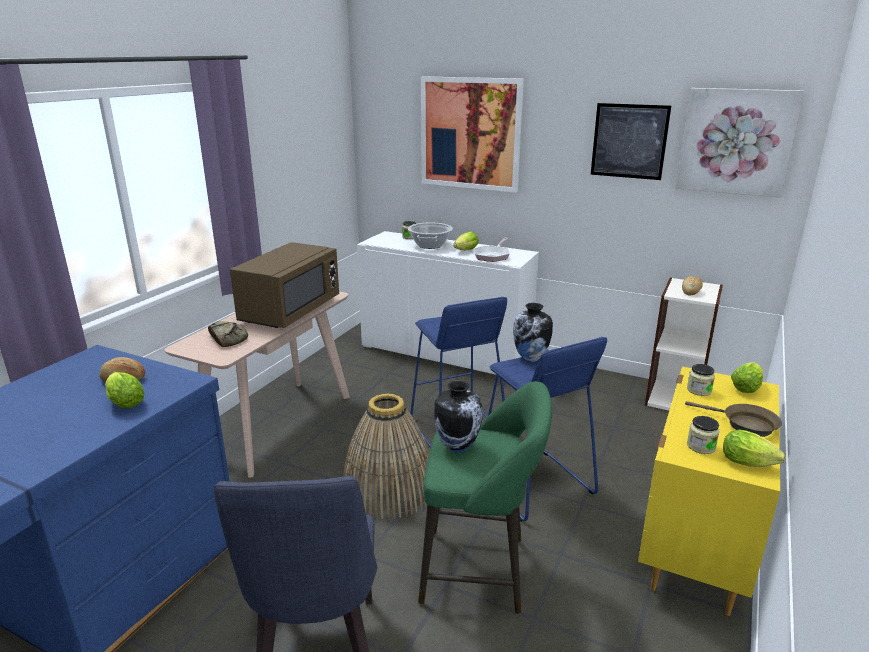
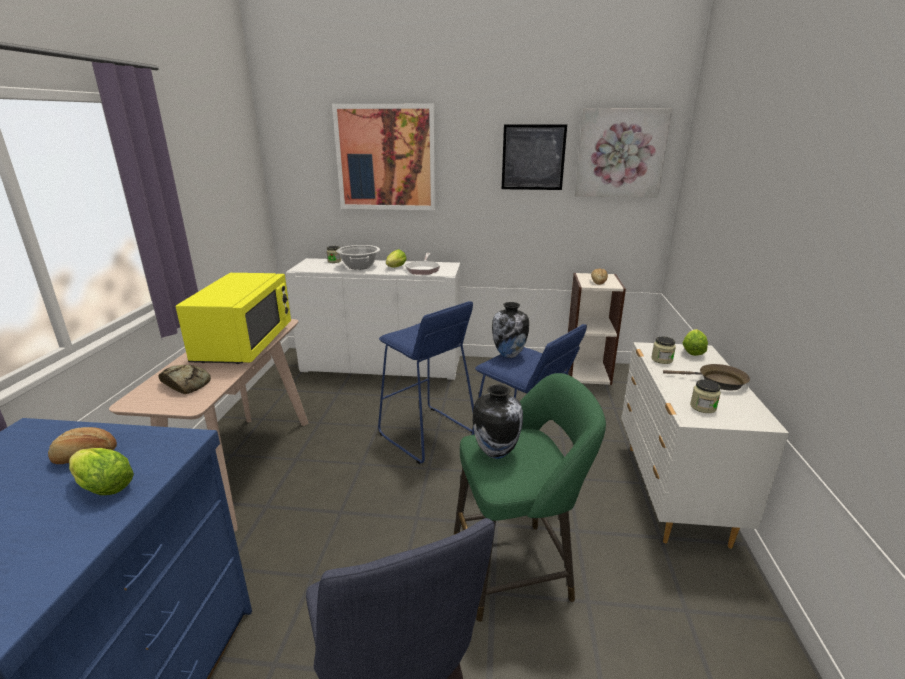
camera: 20 degrees left, 0 degrees up
brown microwave [230,242,339,328] -> yellow microwave [176,273,291,364]
basket [344,394,429,519] -> none
yellow dresser [638,367,780,616] -> white dresser [621,342,789,549]
lettuce [723,429,786,467] -> none

